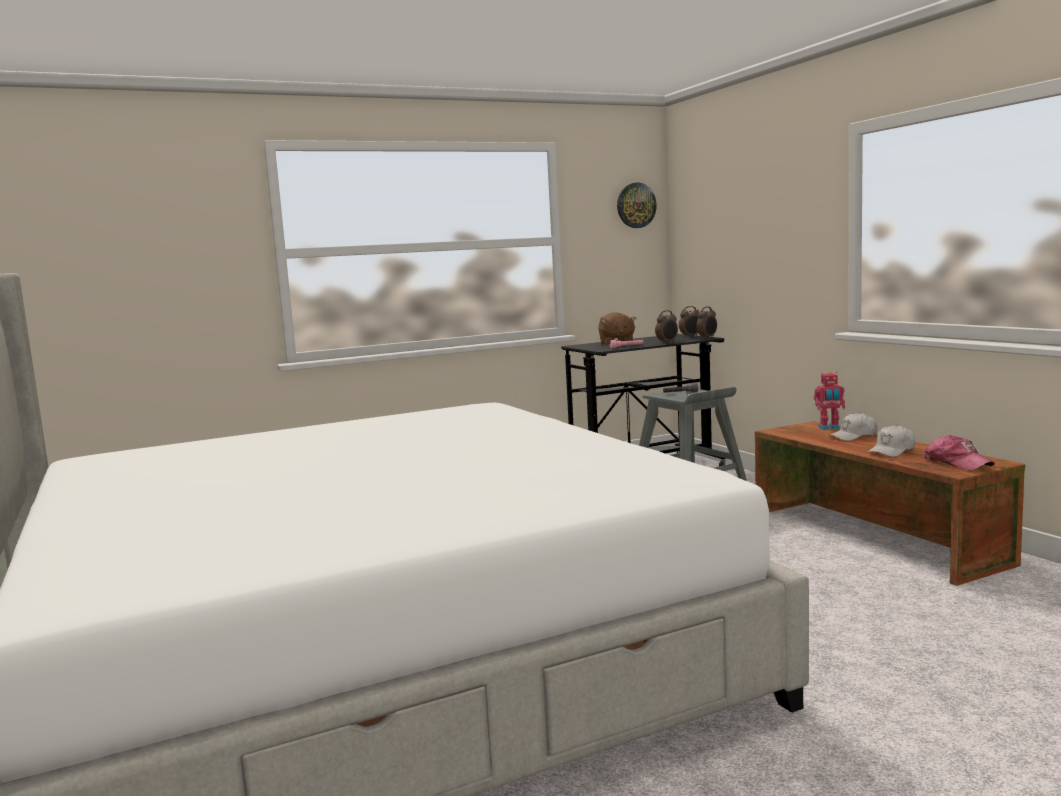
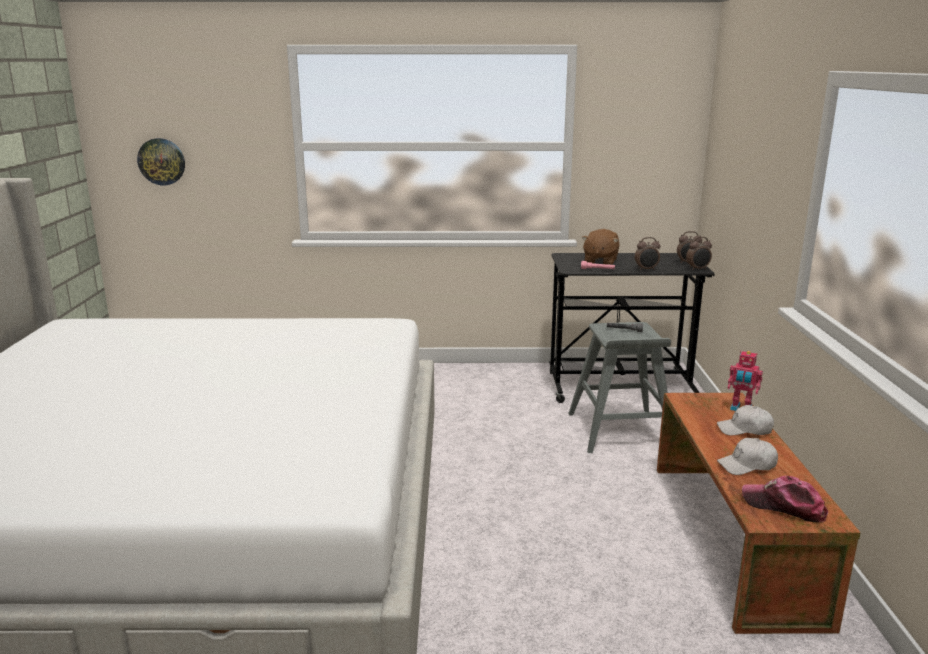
camera: 25 degrees right, 10 degrees up
wall clock [617,183,657,228] -> wall clock moved to [137,138,185,185]
cap [923,435,995,471] -> cap turned 120 degrees clockwise [742,476,828,523]

